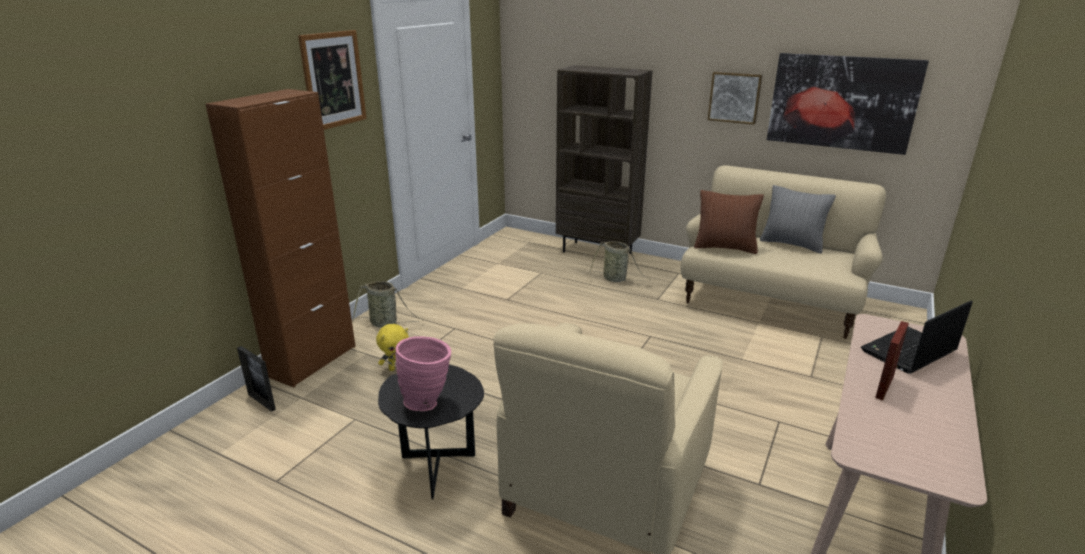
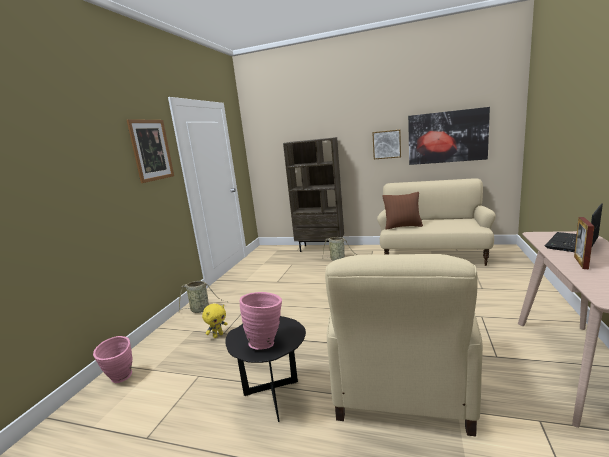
camera: 10 degrees left, 10 degrees down
brown cabinet [205,89,356,387] -> none
picture frame [237,346,276,412] -> pink vase [93,336,133,383]
grey pillow [760,185,836,253] -> none

